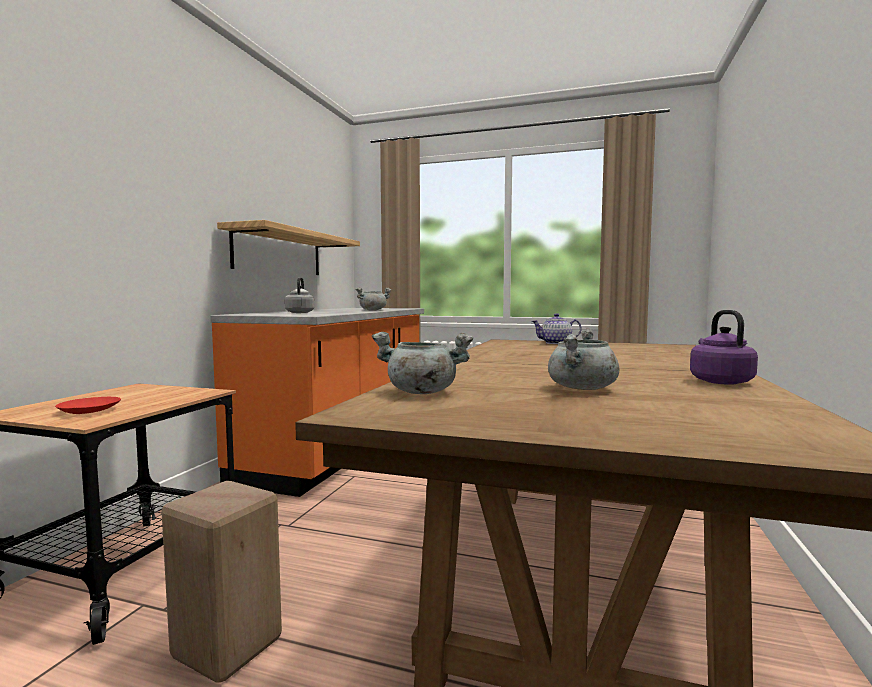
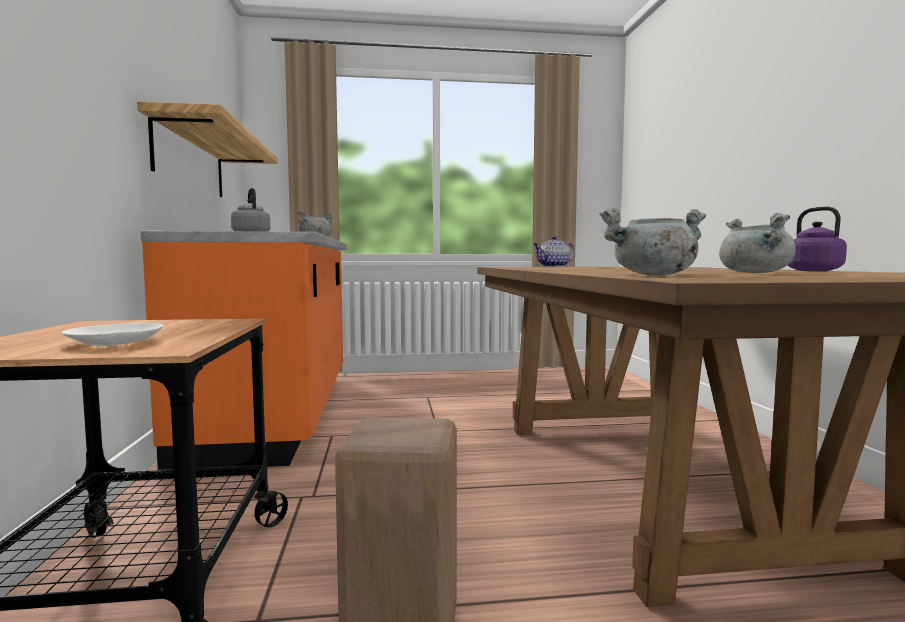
camera: 25 degrees left, 0 degrees up
red plate [55,397,121,414] -> white plate [61,323,163,346]

